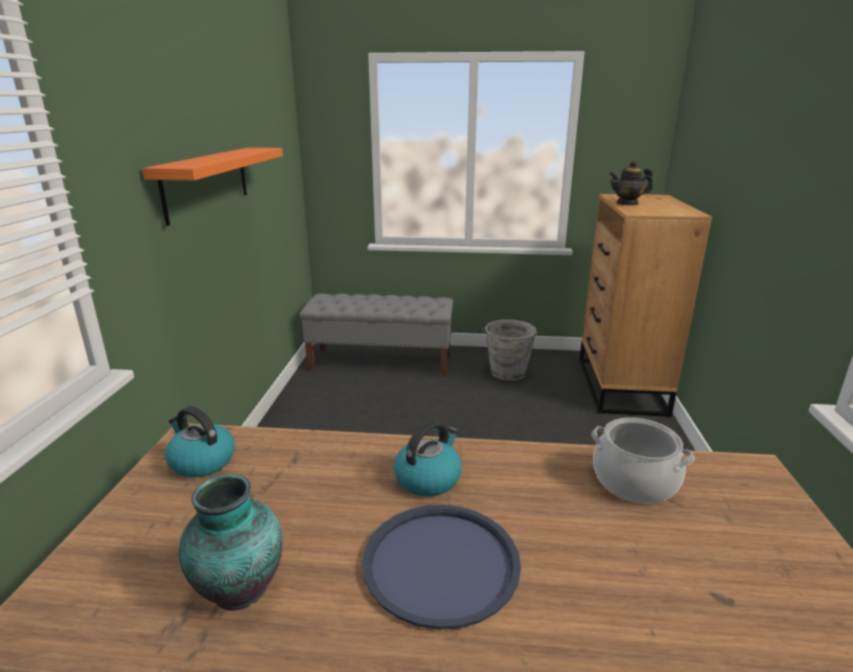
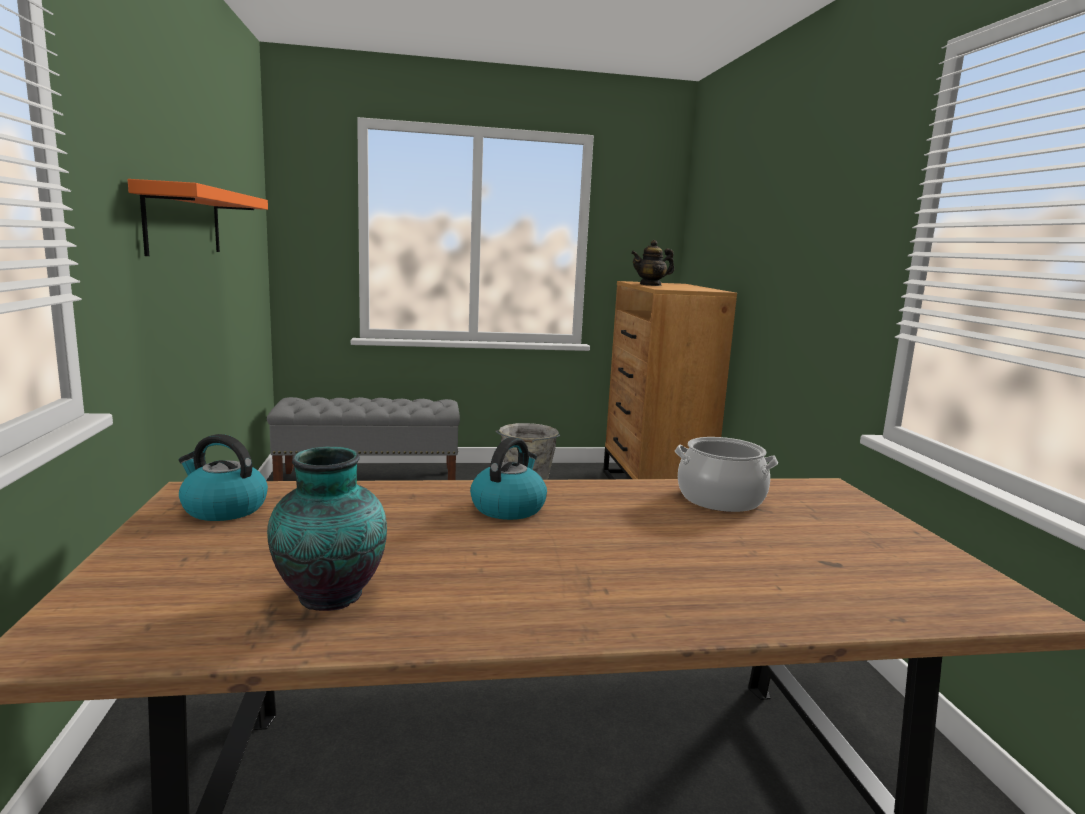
camera: 15 degrees left, 10 degrees down
blue tray [362,505,521,630] -> none

